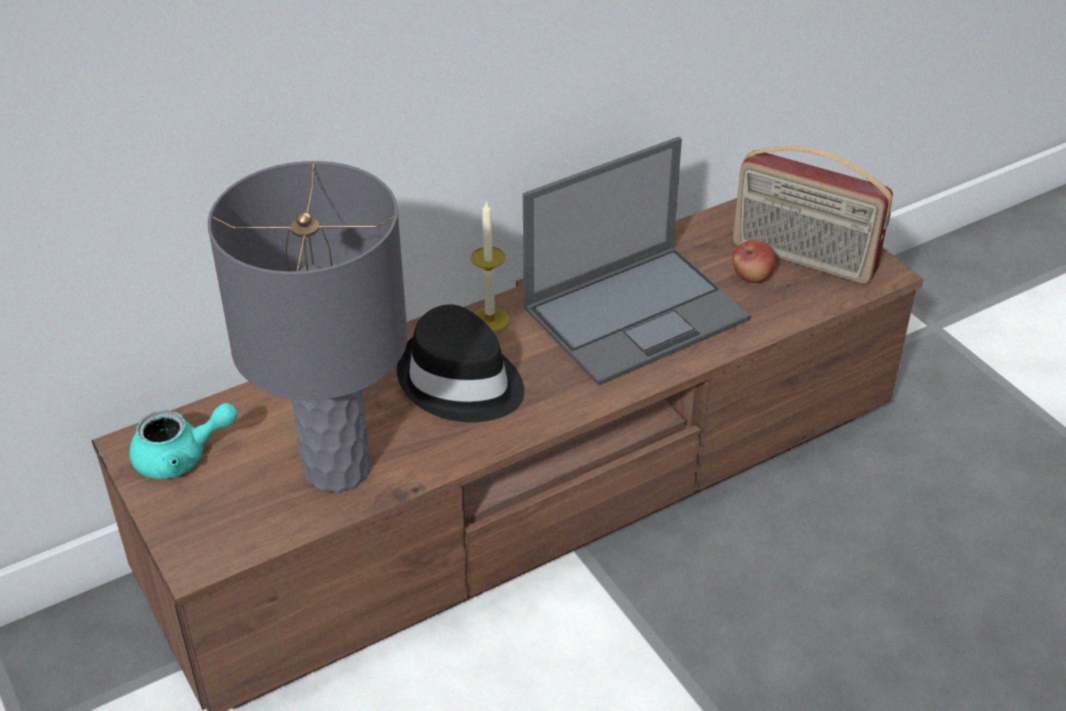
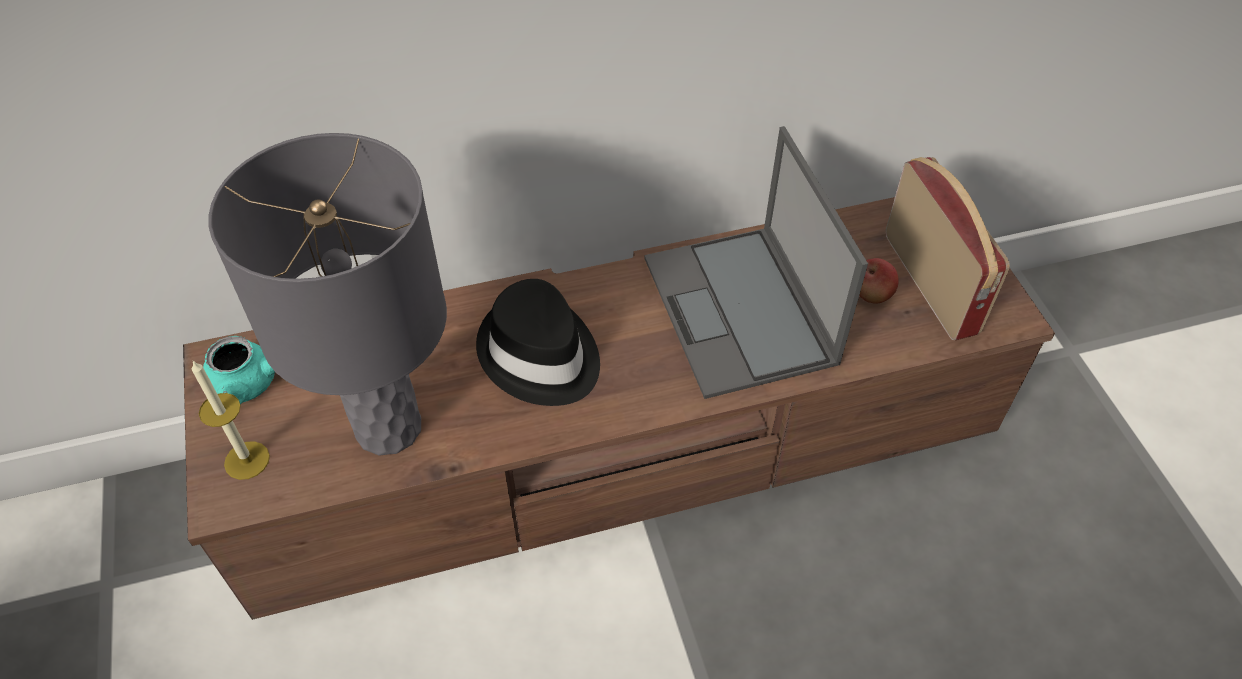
camera: 15 degrees right, 10 degrees up
candle [471,200,509,332] -> candle moved to [192,361,270,480]
laptop [523,137,751,386] -> laptop turned 90 degrees clockwise [644,126,868,399]
radio [733,146,893,284] -> radio turned 150 degrees counterclockwise [885,157,1010,341]

